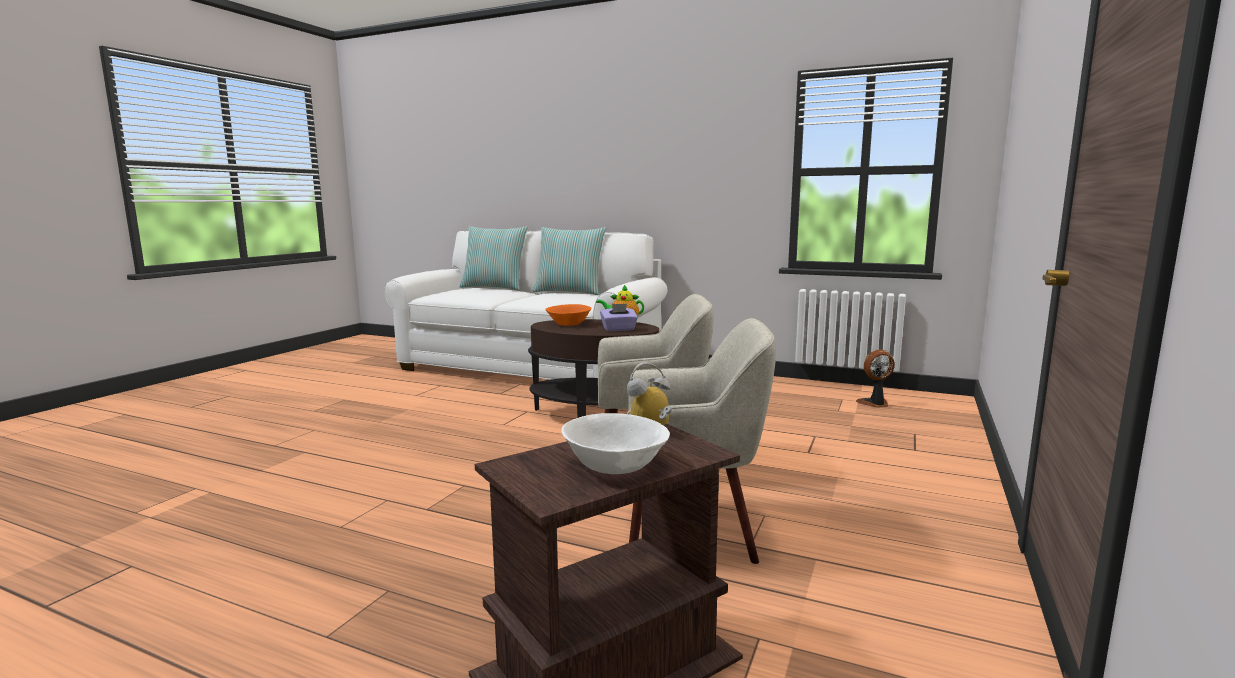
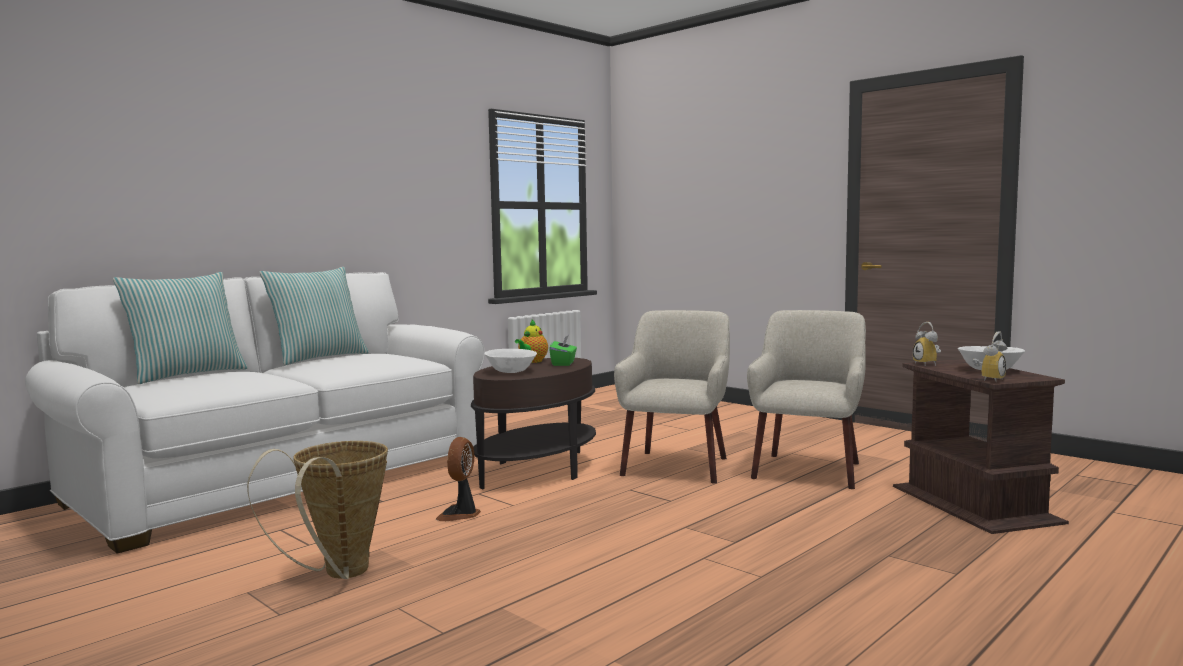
camera: 70 degrees left, 5 degrees down
orange bowl [545,304,591,326] -> white bowl [484,349,537,373]
purple tissue box [600,304,638,331] -> green tissue box [549,335,577,366]
fan [856,349,895,408] -> fan moved to [436,437,481,521]
none -> basket [247,441,388,579]
none -> alarm clock [973,331,1007,381]

